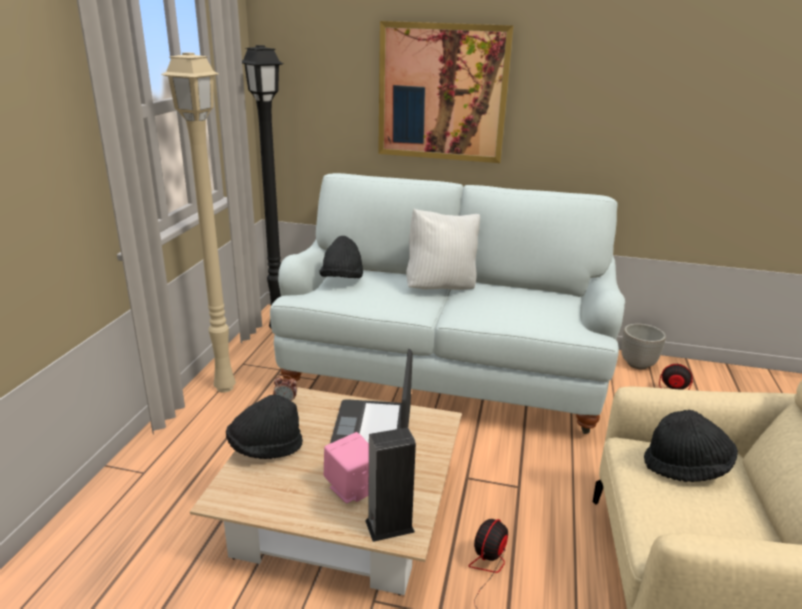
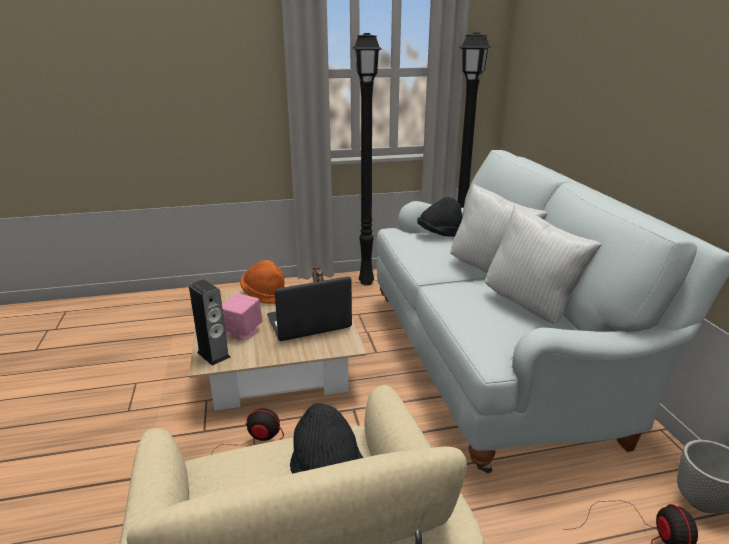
camera: 65 degrees right, 0 degrees up
beige floor lamp [161,52,236,393] -> black floor lamp [353,33,382,285]
black hat [226,394,303,459] -> orange hat [240,260,285,304]
picture [378,21,514,163] -> none
none -> white pillow [485,205,602,324]

